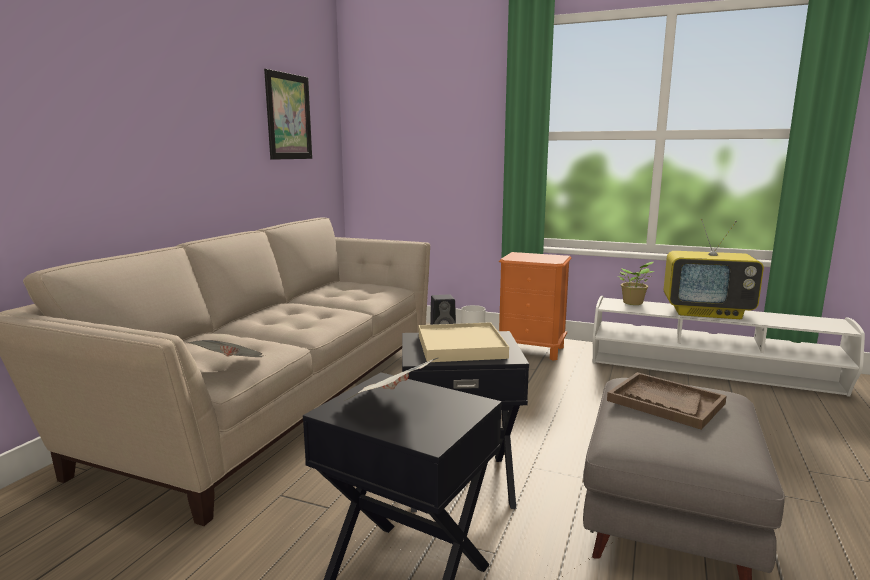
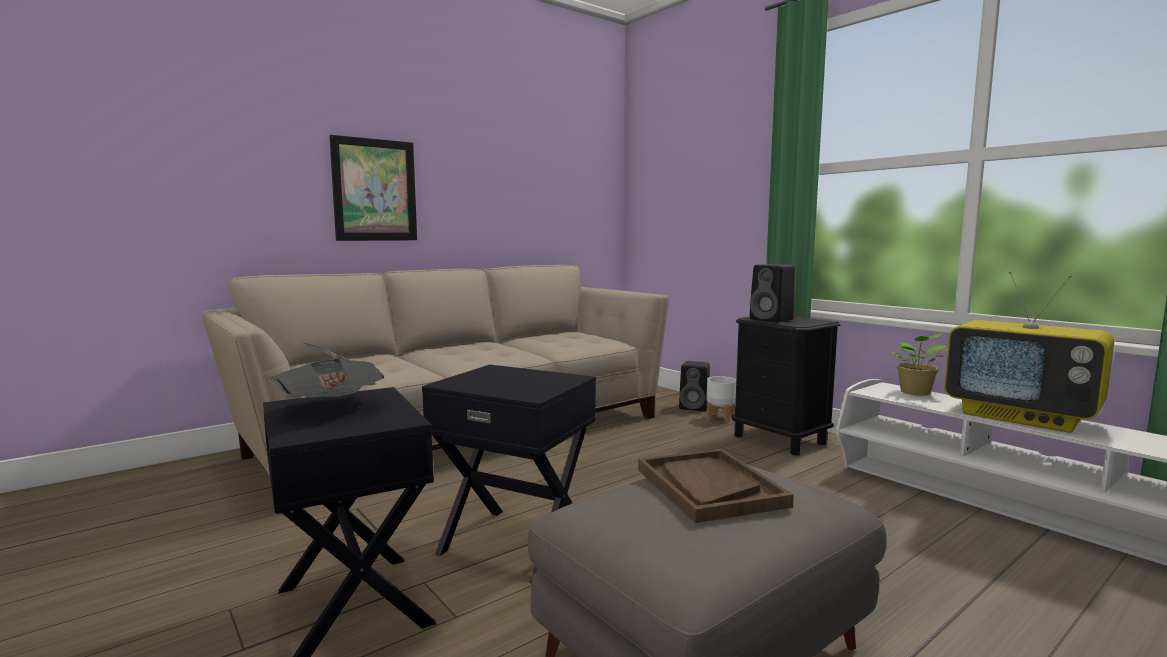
camera: 30 degrees right, 5 degrees down
picture [264,69,312,160] -> picture moved to [329,135,417,241]
beige tray [419,322,509,362] -> none
orange nightstand [499,252,572,361] -> black nightstand [732,317,840,455]
none -> black speaker [750,264,795,322]

